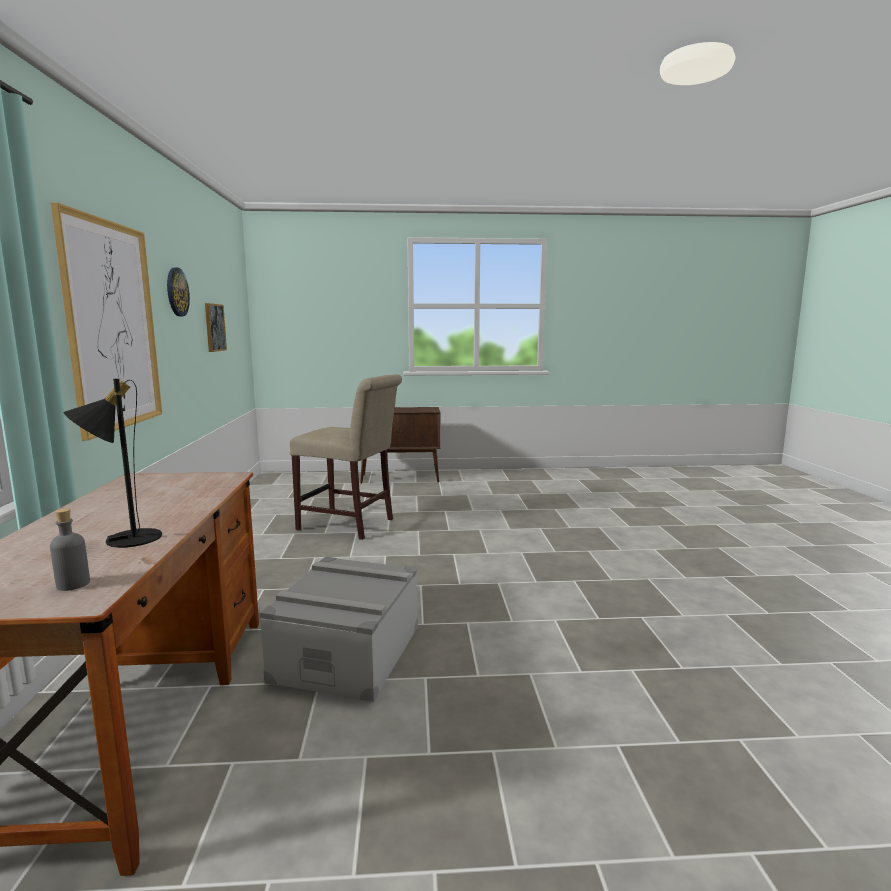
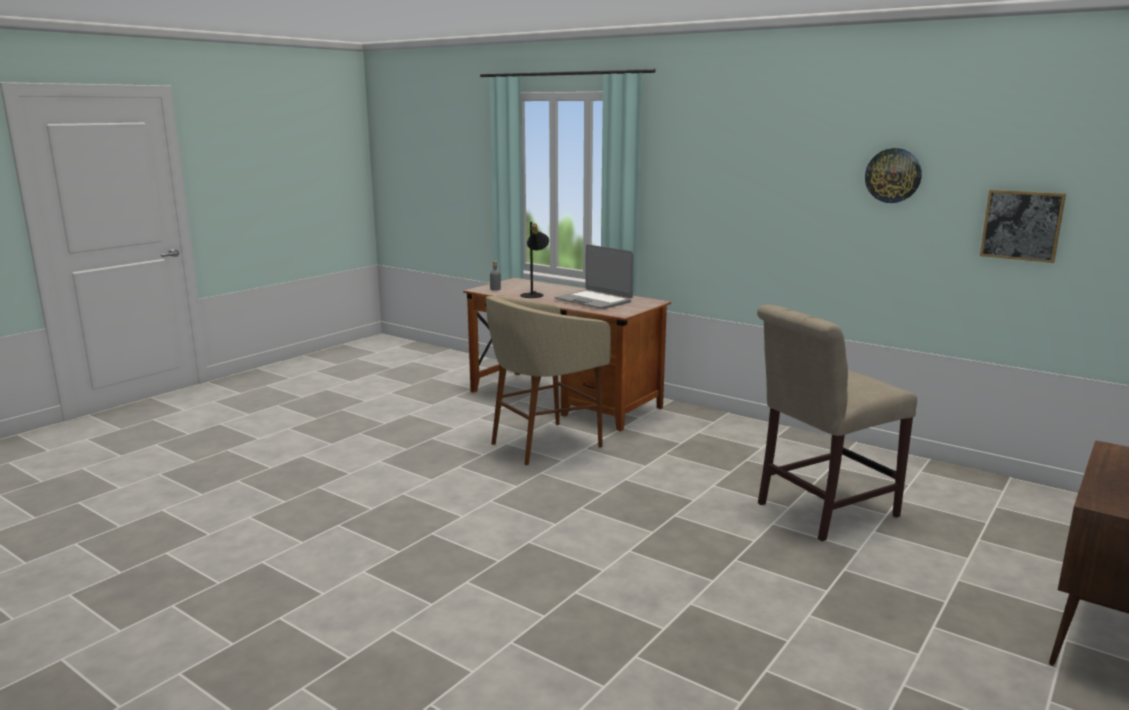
camera: 130 degrees right, 5 degrees up
picture [51,202,162,441] -> none
grey storage box [259,557,418,702] -> beige stool [486,296,611,465]
none -> laptop [554,244,634,309]

